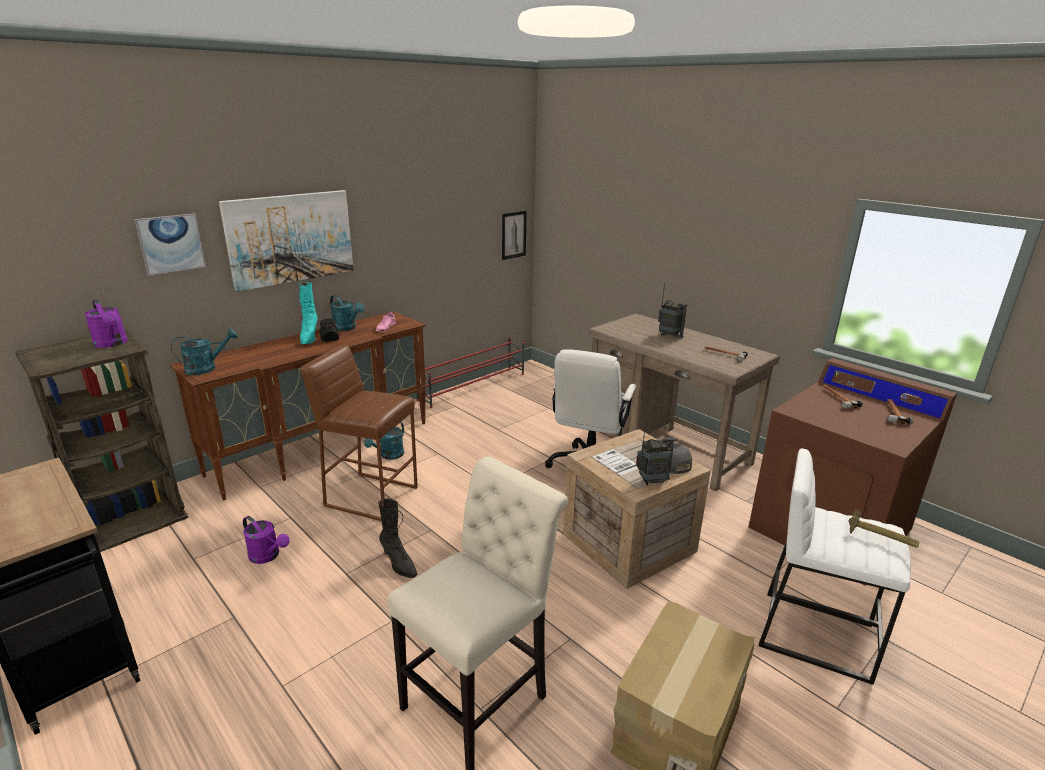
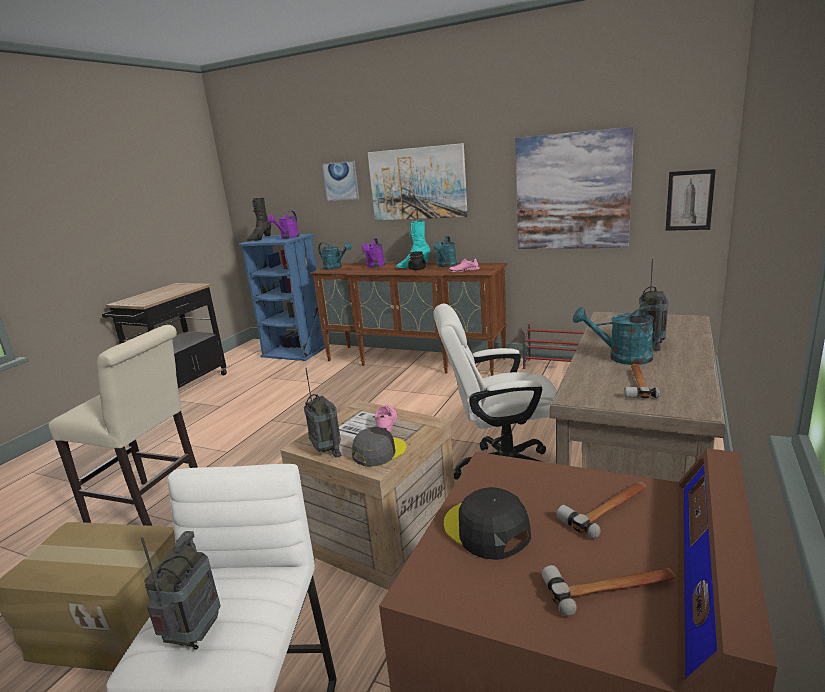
camera: 70 degrees right, 5 degrees down
brown bookcase [15,329,188,552] -> blue bookcase [238,234,330,361]
purple watering can [243,516,289,564] -> purple watering can moved to [362,238,385,268]
brown stool [301,345,418,521] -> none
turquoise watering can [364,422,404,460] -> turquoise watering can moved to [573,305,666,365]
black boot [378,499,417,578] -> black boot moved to [247,198,271,241]
hammer [848,510,919,548] -> radio [141,531,221,650]
none -> pink shoe [375,405,397,432]
none -> black cap [444,487,531,560]
none -> picture [515,127,634,249]

